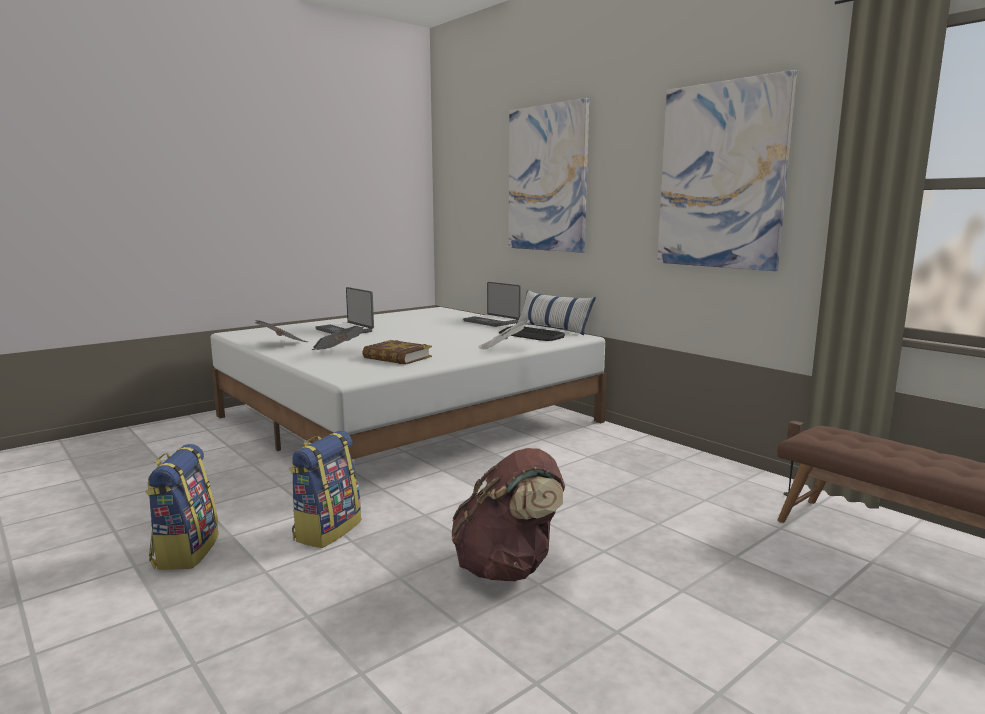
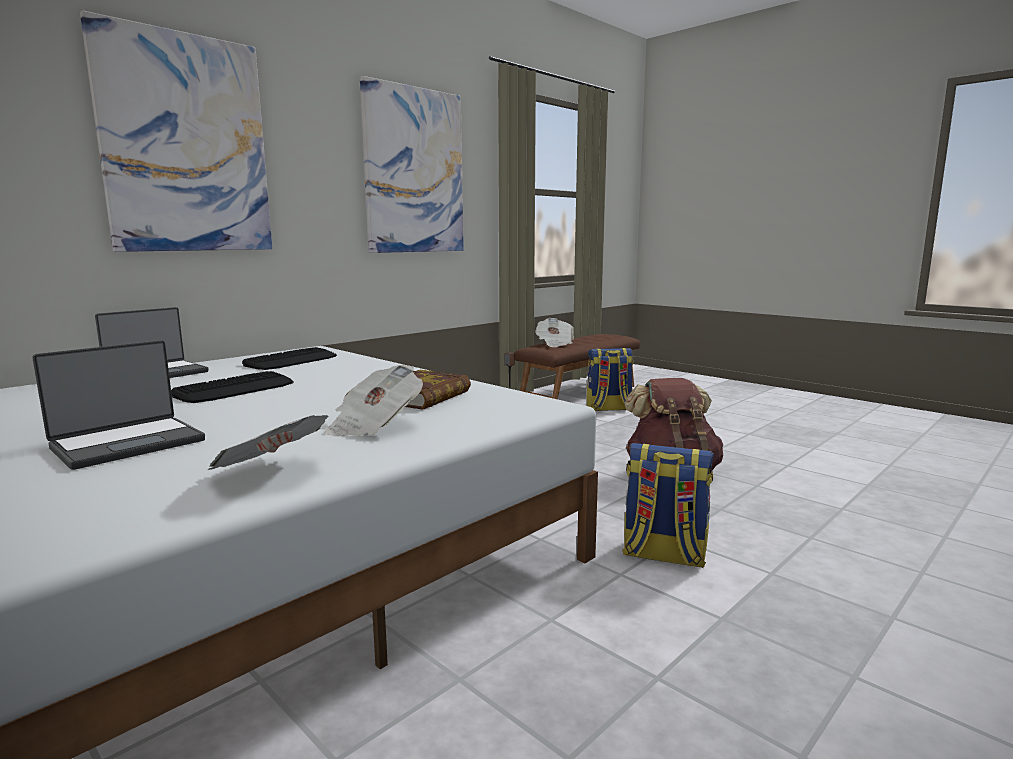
camera: 95 degrees left, 0 degrees up
backpack [145,444,218,570] -> backpack moved to [587,348,633,411]
newspaper [478,320,530,350] -> newspaper moved to [535,318,574,347]
pillow [516,290,596,335] -> none
none -> keyboard [171,371,294,403]

